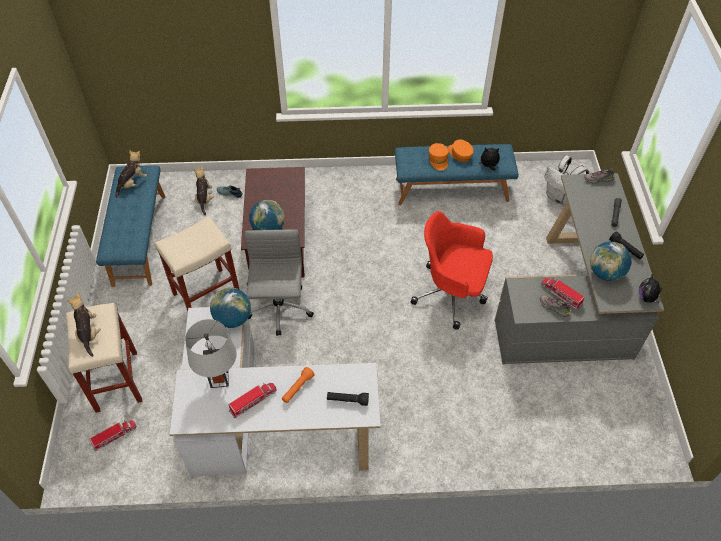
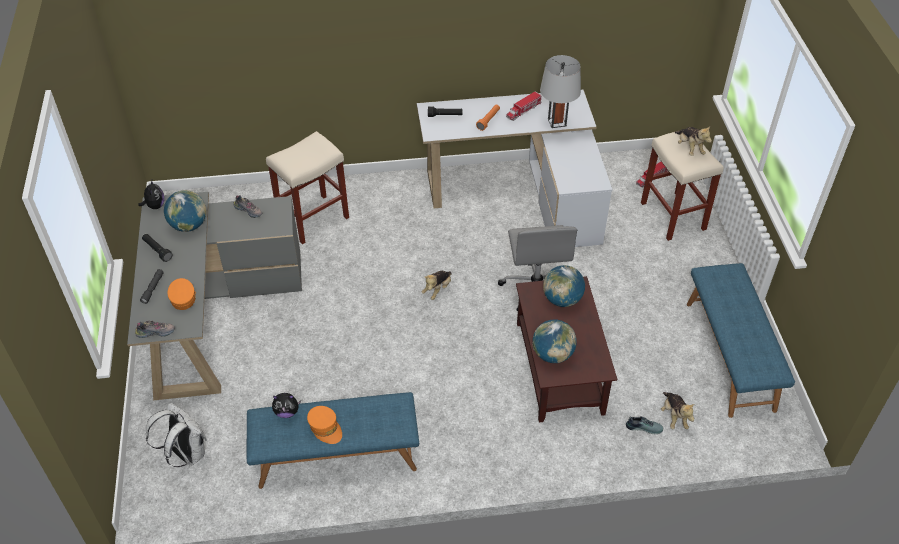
camera: 175 degrees right, 5 degrees down
plush toy [116,150,147,198] -> plush toy moved to [422,271,451,300]
beige stool [155,216,240,311] -> beige stool moved to [266,131,349,244]
globe [210,288,251,328] -> globe moved to [532,319,577,363]
red office chair [410,211,493,330] -> none
orange cap [429,143,449,171] -> orange cap moved to [167,278,196,310]
toy truck [541,278,585,310] -> none

